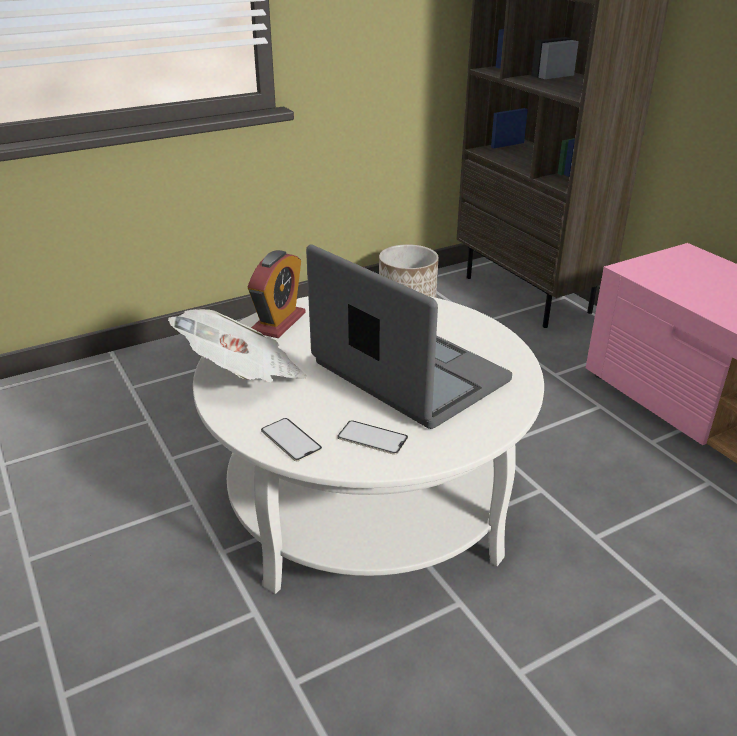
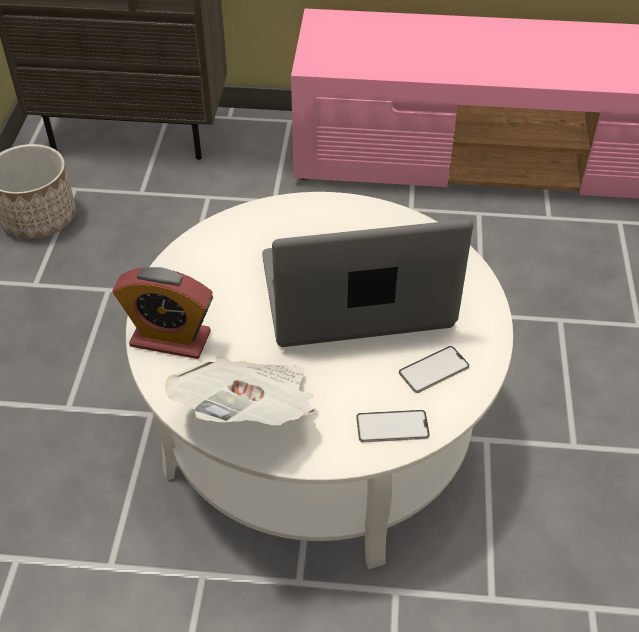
camera: 55 degrees left, 15 degrees up
alarm clock [248,250,306,338] -> alarm clock turned 135 degrees clockwise [112,267,213,359]

